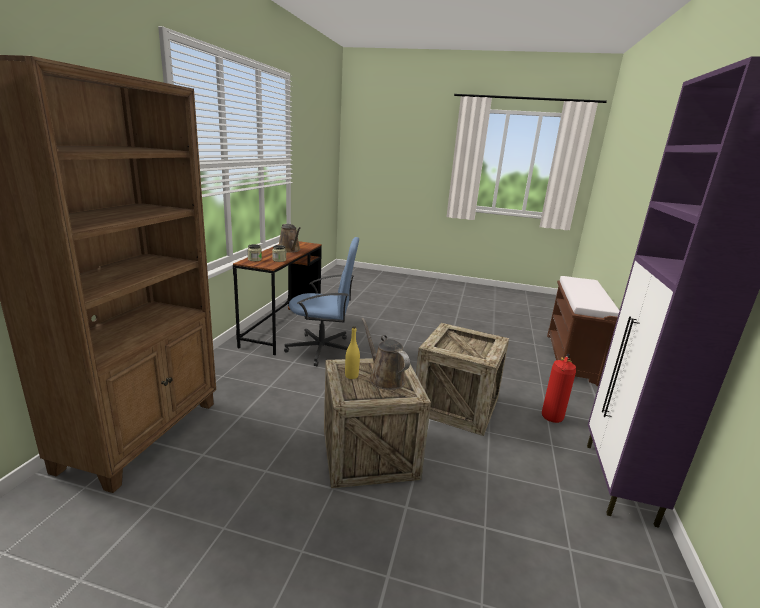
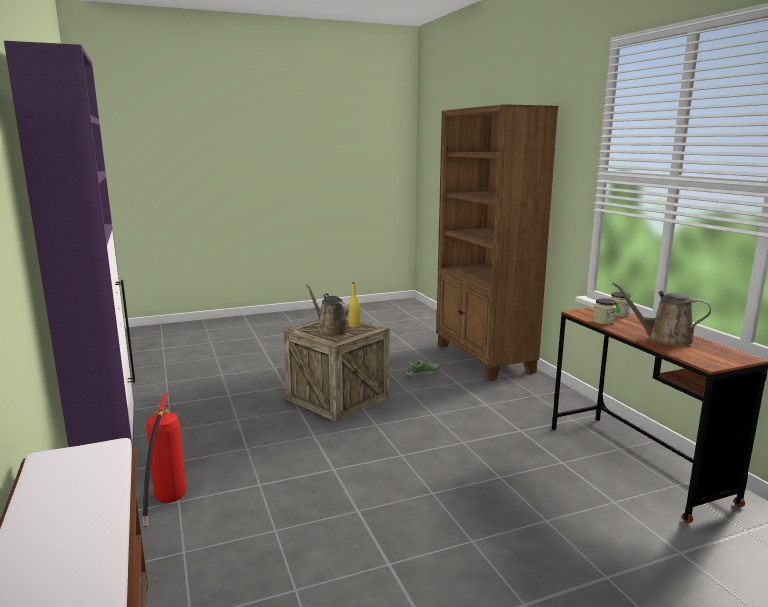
camera: 145 degrees right, 5 degrees down
blue office chair [284,237,359,367] -> none
brown watering can [362,318,410,390] -> brown watering can turned 150 degrees counterclockwise [306,284,349,336]
crate [416,323,509,436] -> none
none -> shoe [406,360,440,377]

